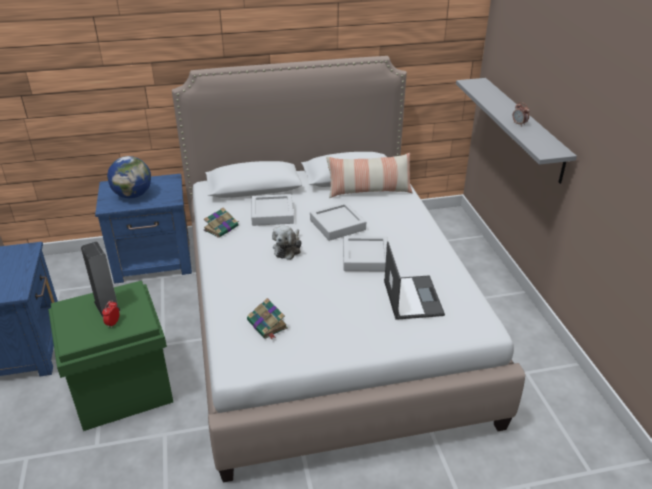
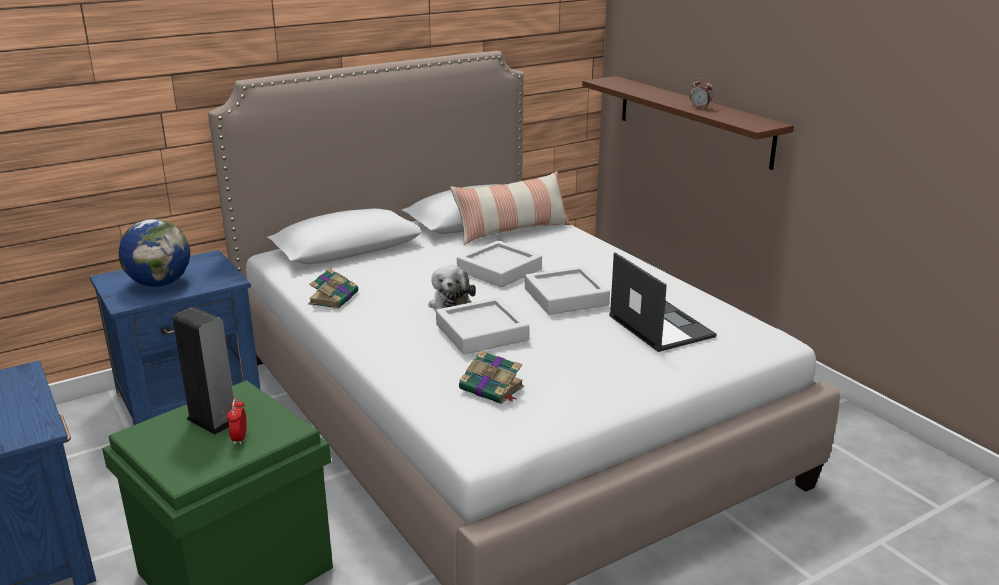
camera: 20 degrees left, 10 degrees down
grey tray [251,194,294,226] -> grey tray moved to [436,297,529,355]
grey shelf [456,78,577,184] -> brown shelf [582,76,794,170]

